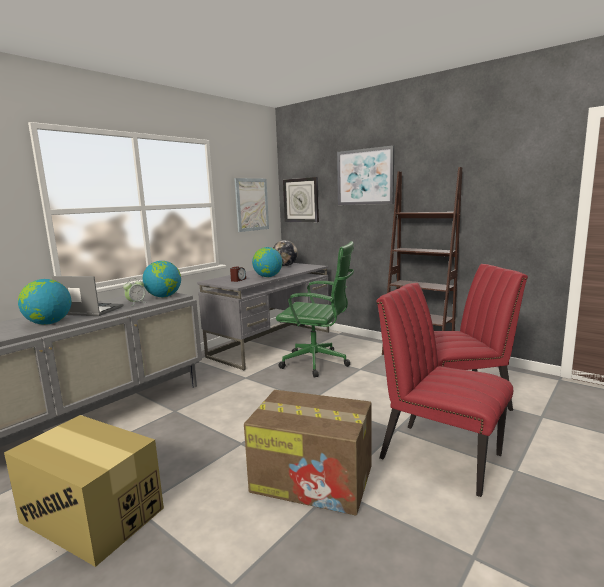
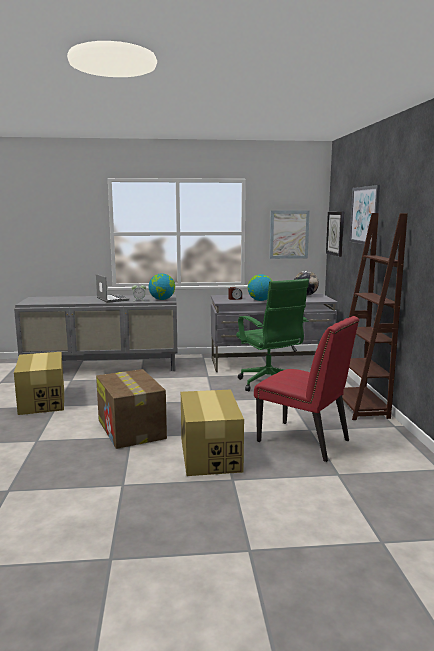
camera: 45 degrees right, 0 degrees up
globe [18,279,71,325] -> none
red chair [377,283,513,497] -> cardboard box [181,390,244,476]

